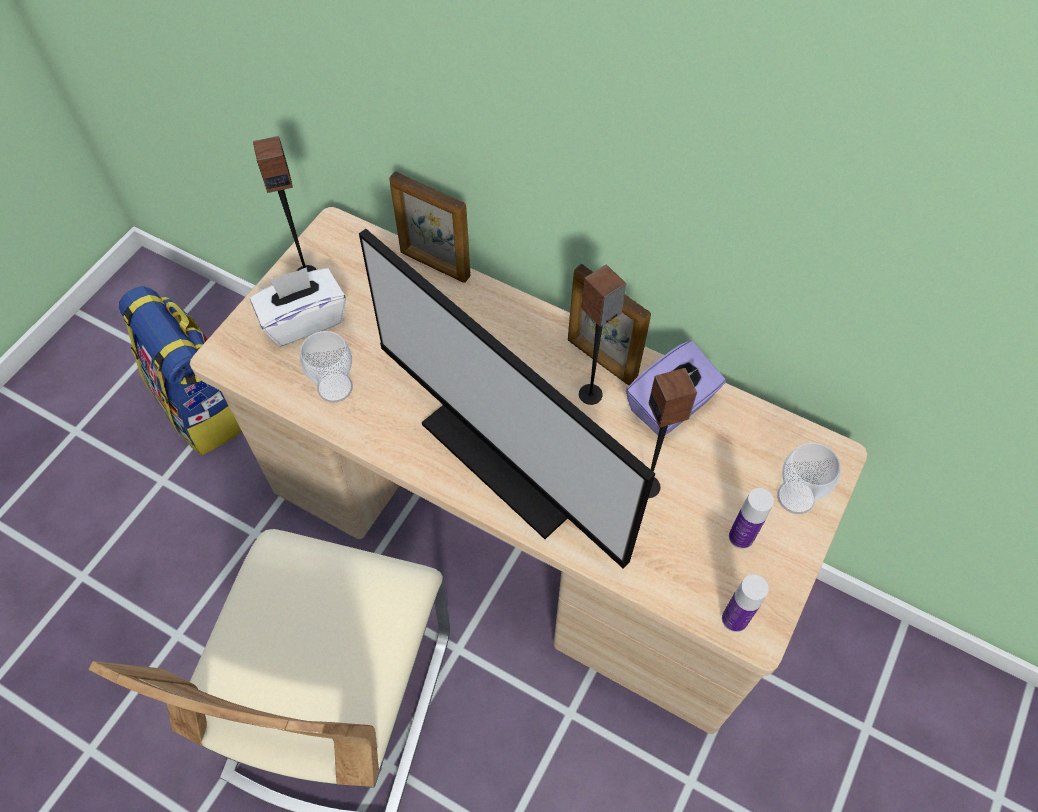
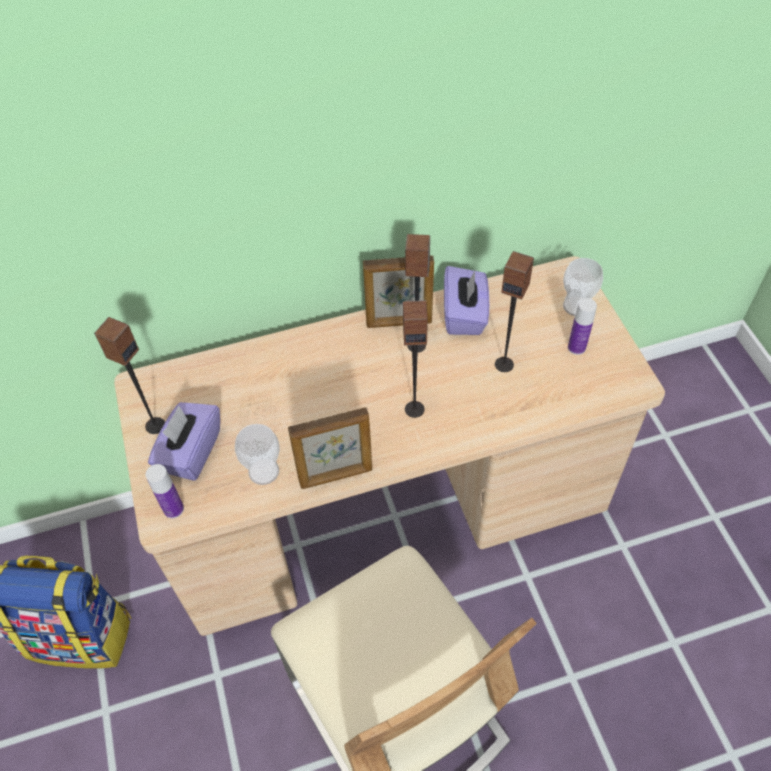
camera: 45 degrees left, 5 degrees down
white tissue box [250,267,346,346] -> purple tissue box [148,402,220,481]
monitor [359,229,655,568] -> speaker [403,300,428,418]
picture frame [389,171,470,283] -> picture frame moved to [288,407,372,489]
bottle [722,574,769,632] -> bottle moved to [146,464,184,518]

